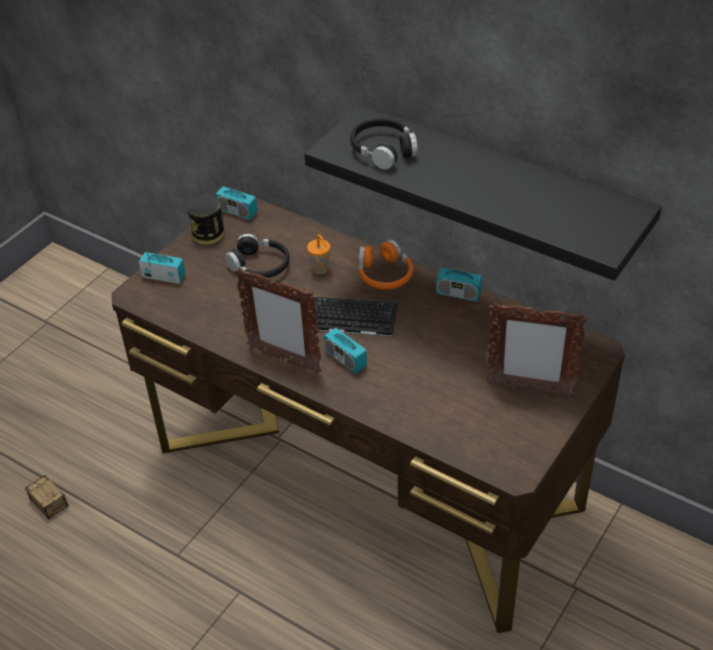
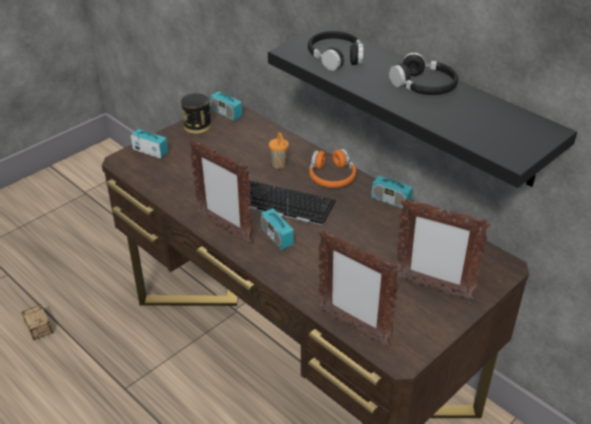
camera: 10 degrees right, 5 degrees down
black headphones [225,234,290,278] -> black headphones moved to [389,52,458,95]
none -> picture frame [318,230,400,347]

